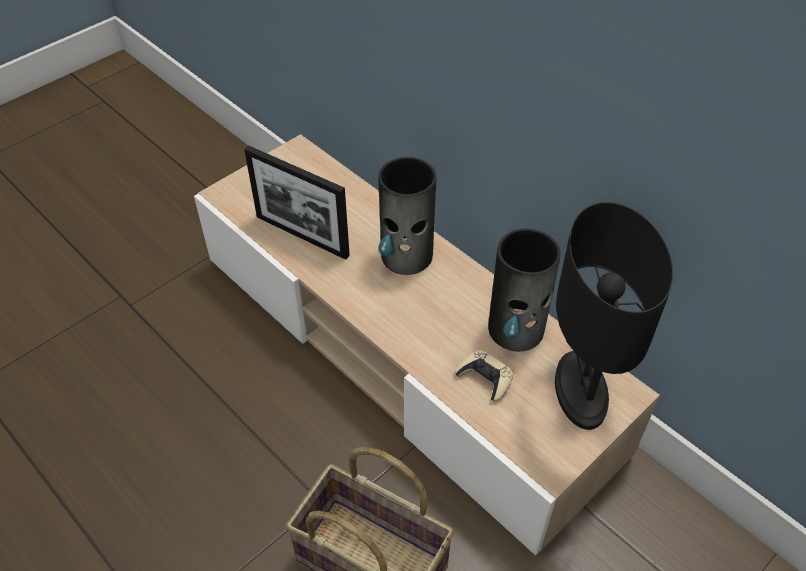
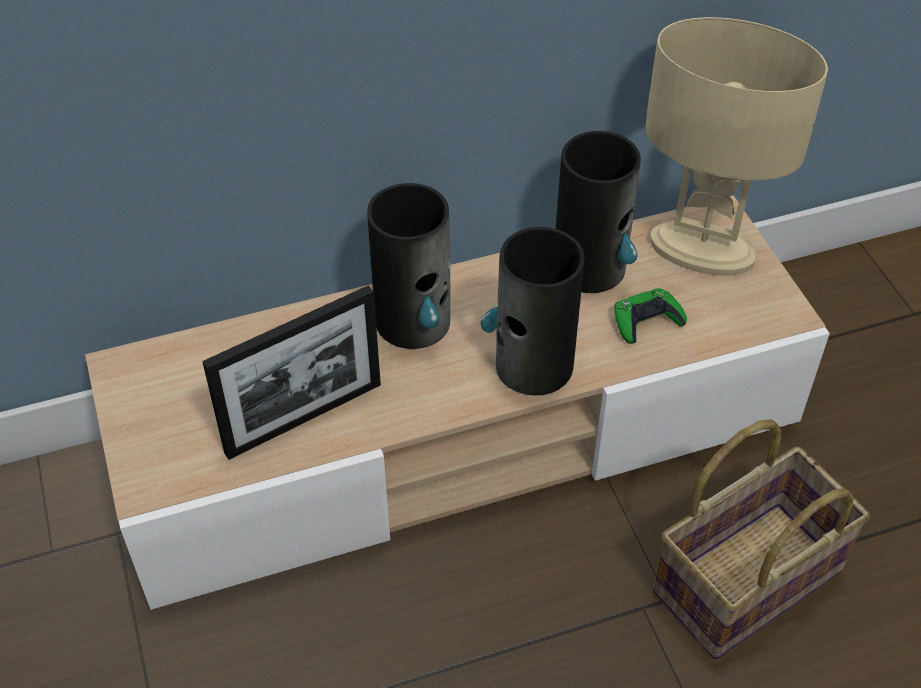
camera: 65 degrees left, 0 degrees up
beige game controller [455,350,513,402] -> green game controller [614,288,687,344]
black table lamp [555,202,673,430] -> beige table lamp [645,17,828,276]
none -> vase [481,227,584,396]

